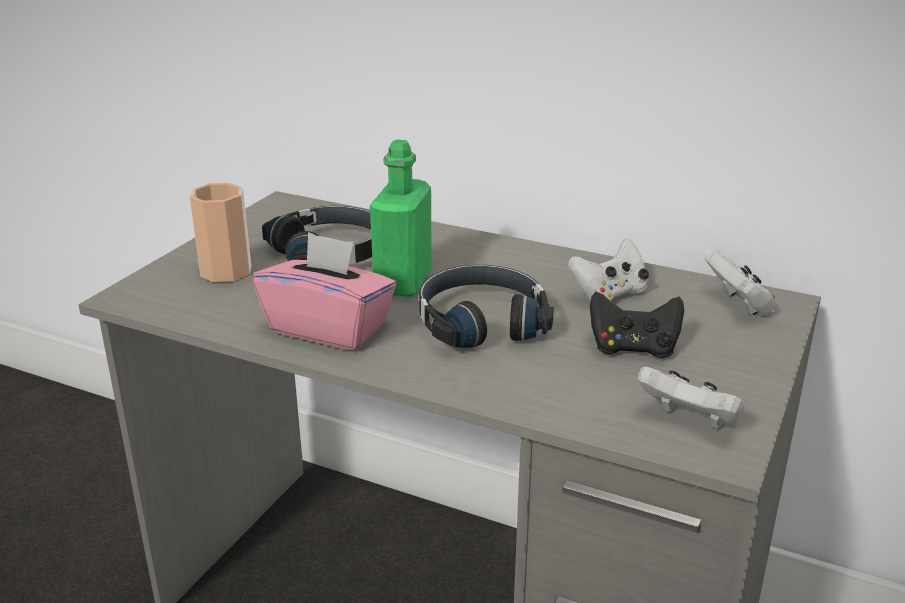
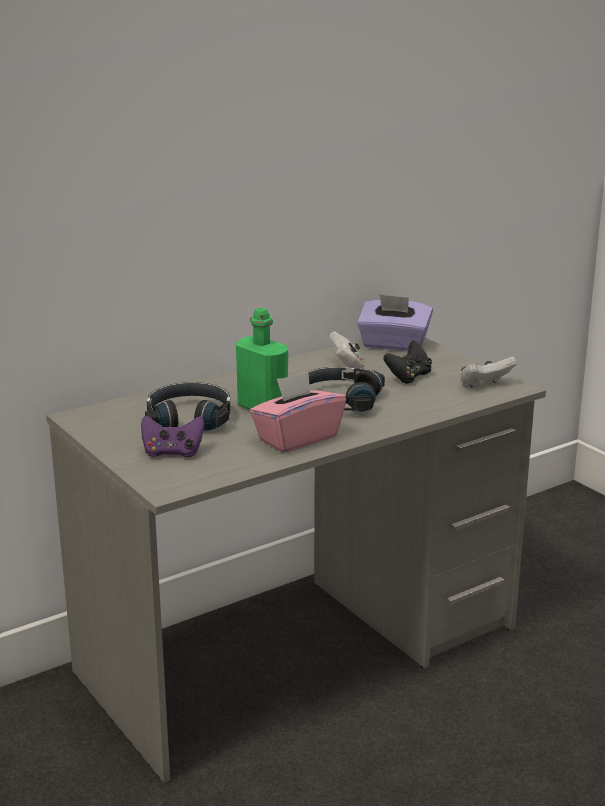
camera: 60 degrees left, 5 degrees down
cup [190,183,251,282] -> purple game controller [141,415,204,457]
white game controller [704,249,777,316] -> purple tissue box [357,294,433,351]

